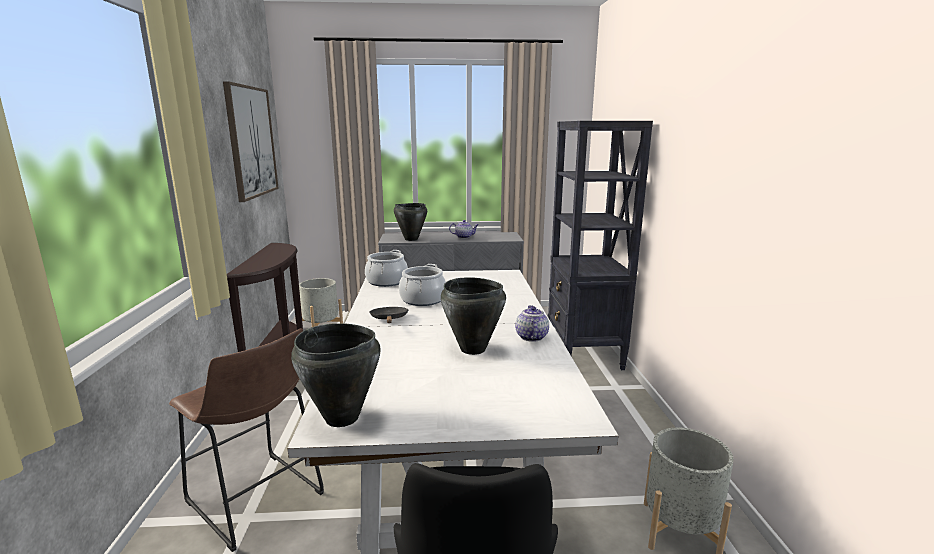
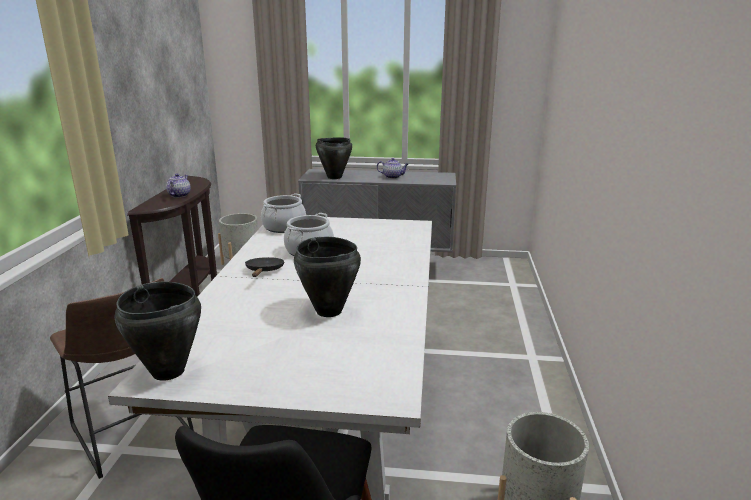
camera: 10 degrees right, 5 degrees up
picture [223,81,279,202] -> none
teapot [515,305,549,342] -> teapot moved to [166,173,191,198]
black bookcase [548,121,653,370] -> none

